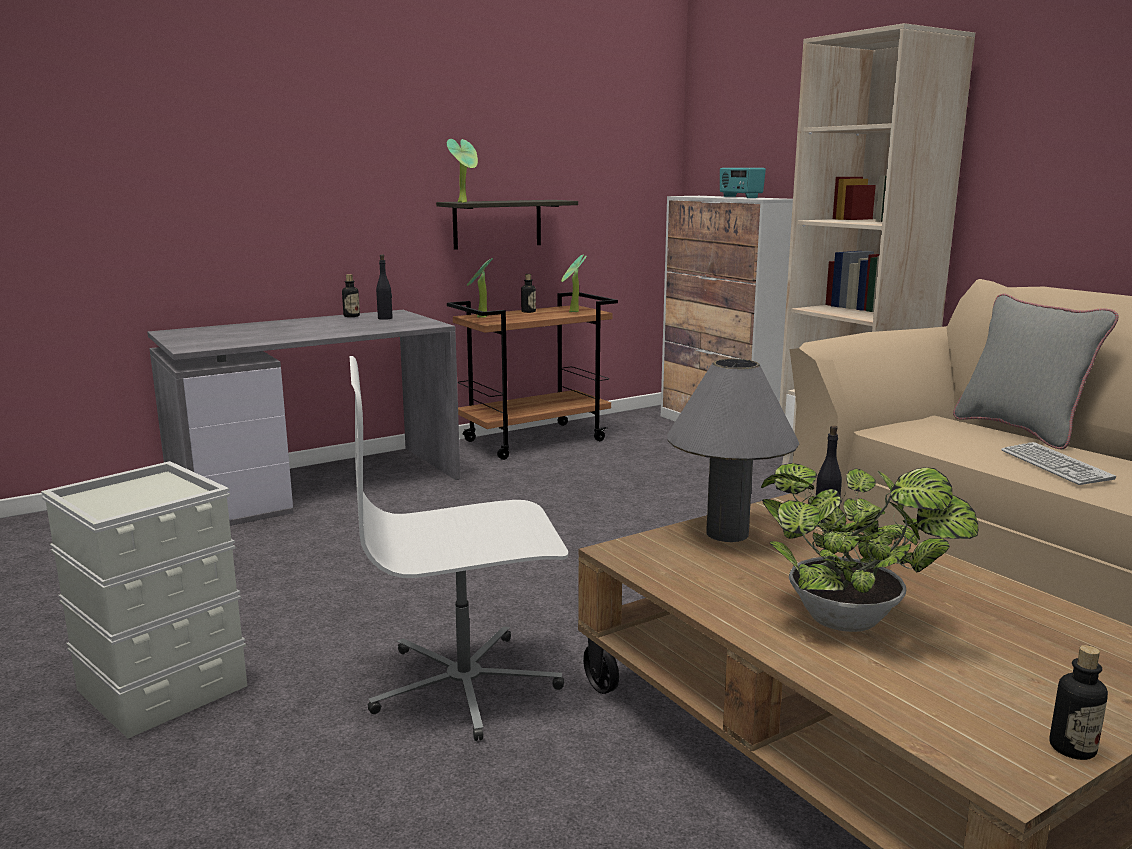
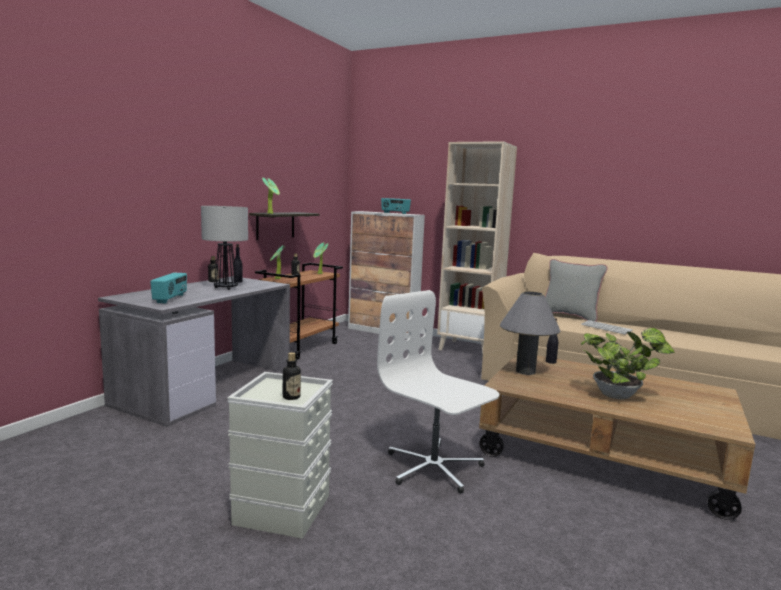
camera: 30 degrees left, 5 degrees down
white office chair [350,356,568,741] -> white office chair turned 90 degrees clockwise [377,290,499,494]
bottle [1049,645,1108,760] -> bottle moved to [283,352,301,400]
none -> radio [150,273,187,304]
none -> table lamp [201,206,248,290]

